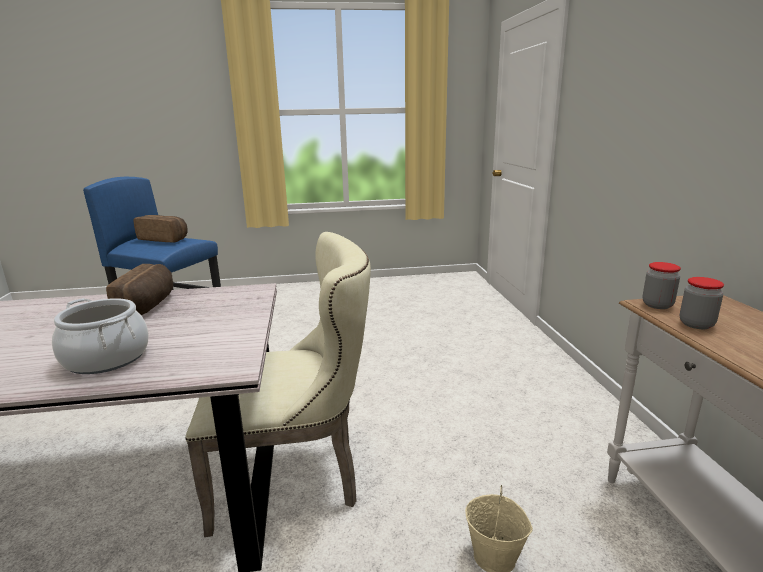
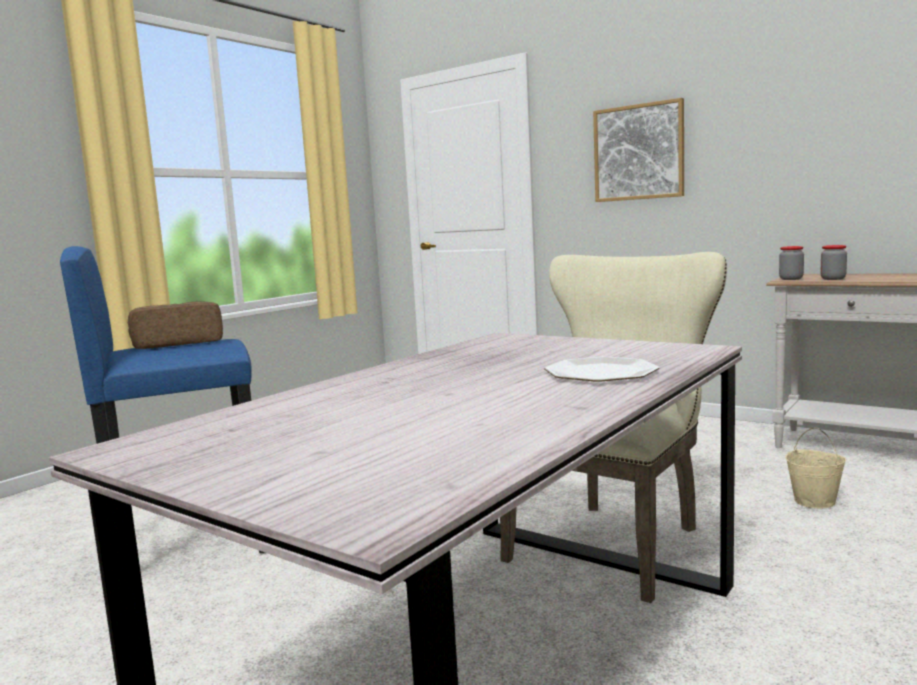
camera: 45 degrees left, 10 degrees down
cooking pot [52,298,149,374] -> plate [544,356,659,382]
bread [106,264,173,315] -> none
none -> picture [593,98,684,202]

